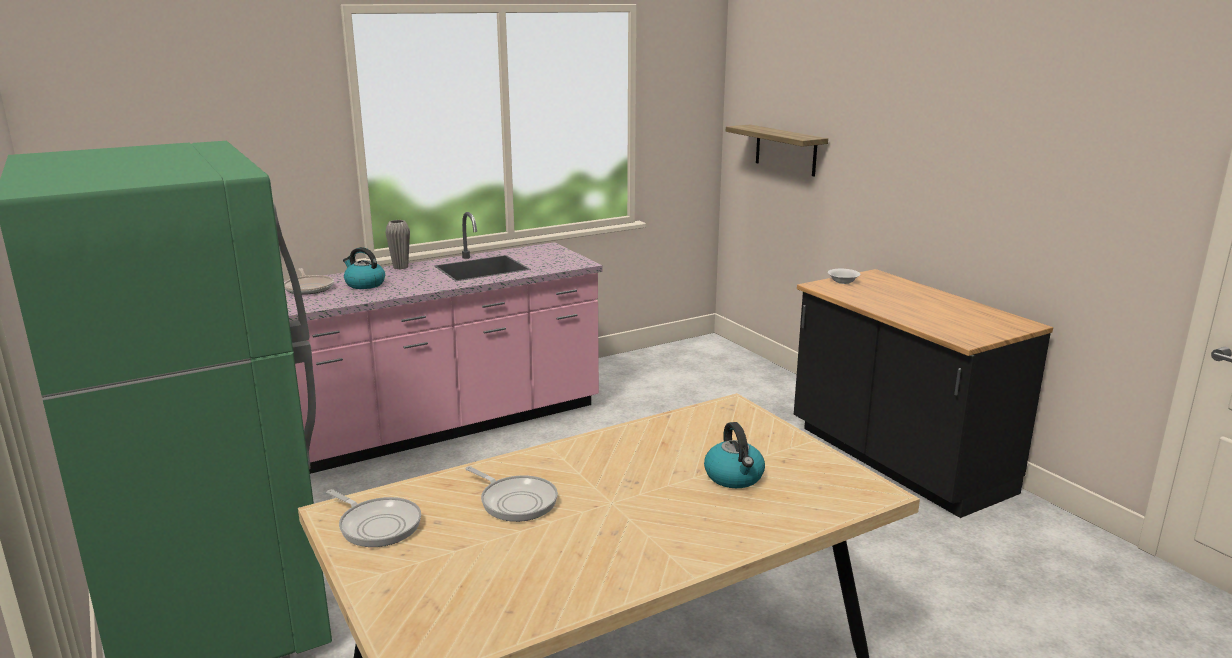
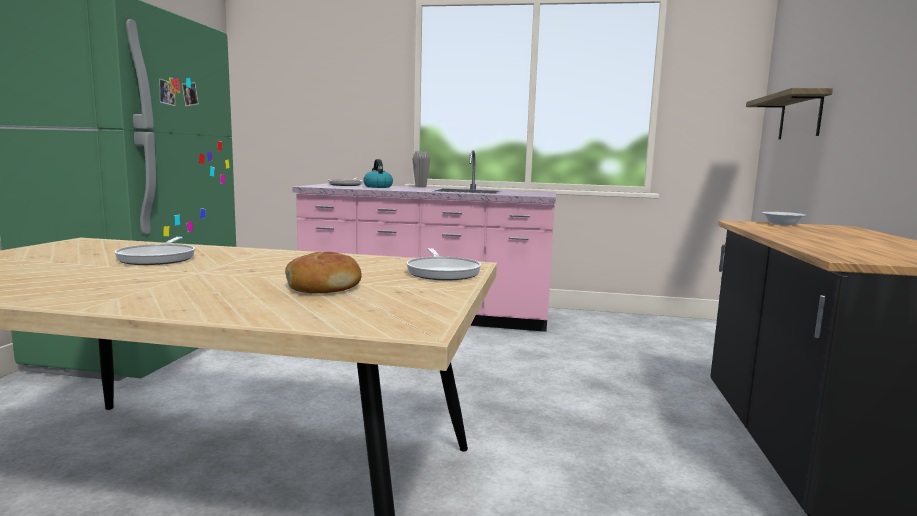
camera: 40 degrees right, 10 degrees down
frying pan [326,489,421,547] -> frying pan moved to [406,248,481,280]
kettle [704,422,765,488] -> bread [285,252,362,294]

